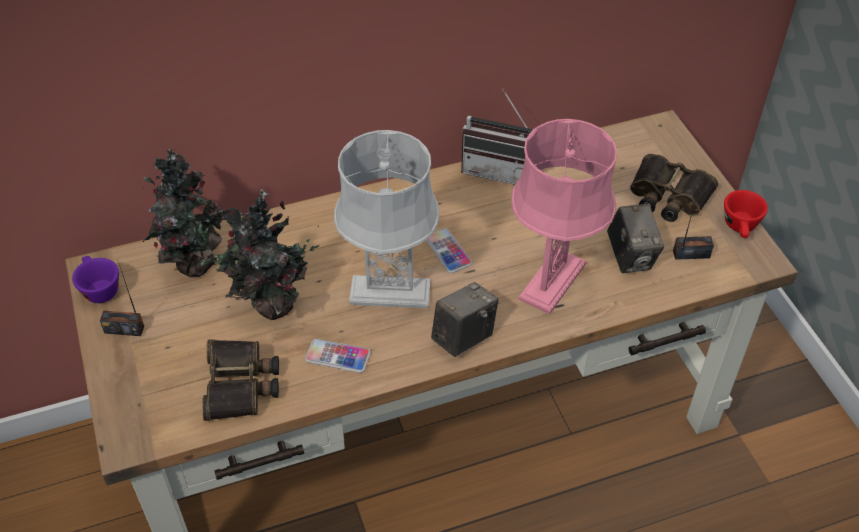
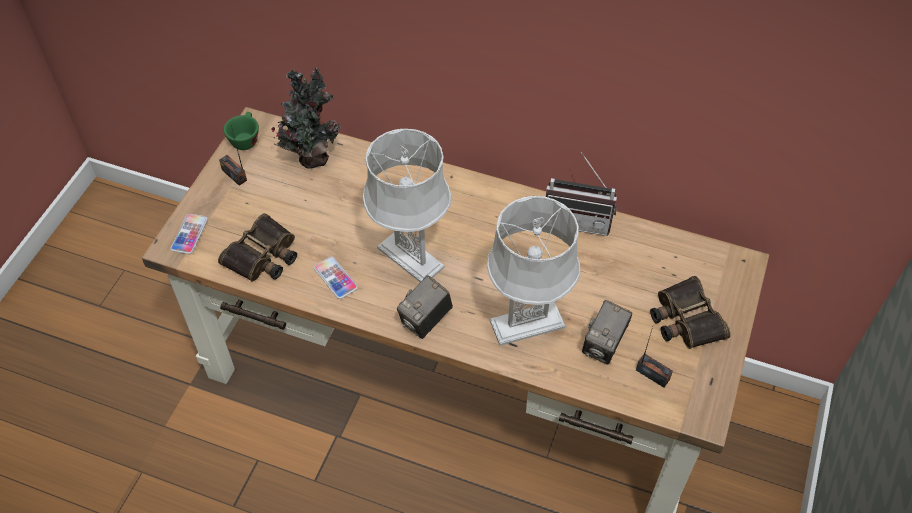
camera: 40 degrees right, 5 degrees up
purple cup [72,256,119,303] -> green cup [224,112,259,150]
potted plant [200,189,320,320] -> none
phone [426,228,472,273] -> phone moved to [170,214,208,254]
camera [431,282,498,357] -> camera turned 135 degrees clockwise [397,275,453,339]
radio [461,89,534,185] -> radio turned 45 degrees counterclockwise [546,152,617,236]
pink table lamp [511,119,617,314] -> grey table lamp [487,196,580,346]
red cup [724,190,768,238] -> none

